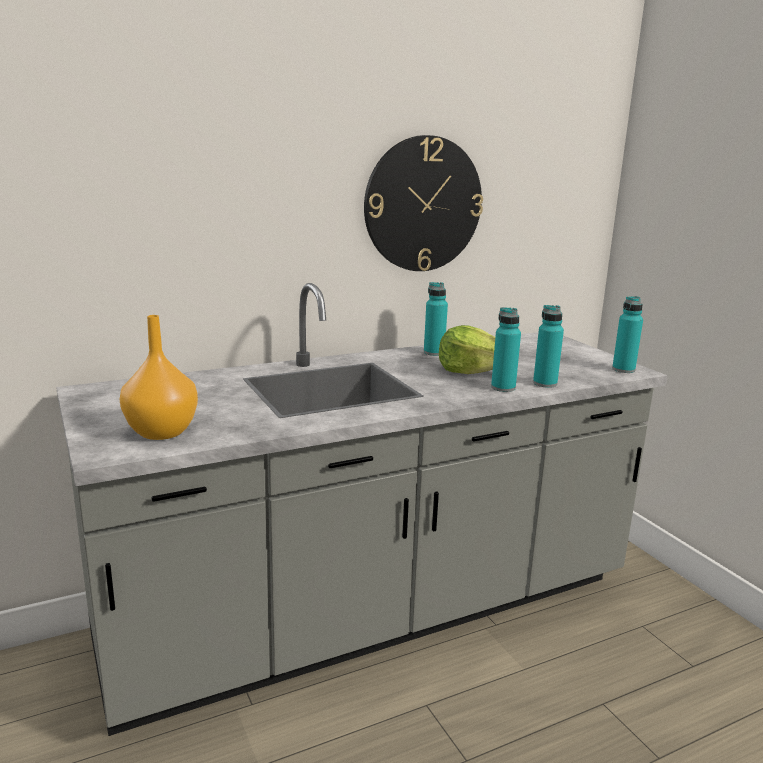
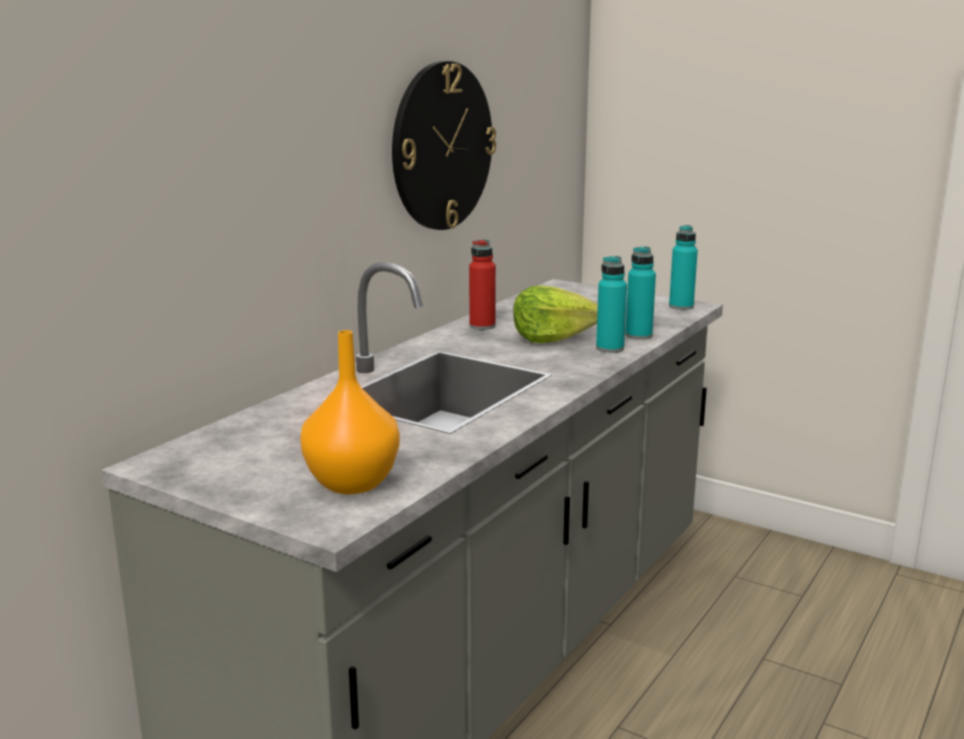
camera: 30 degrees left, 0 degrees up
turquoise bottle [424,282,448,356] -> red bottle [469,239,496,330]

